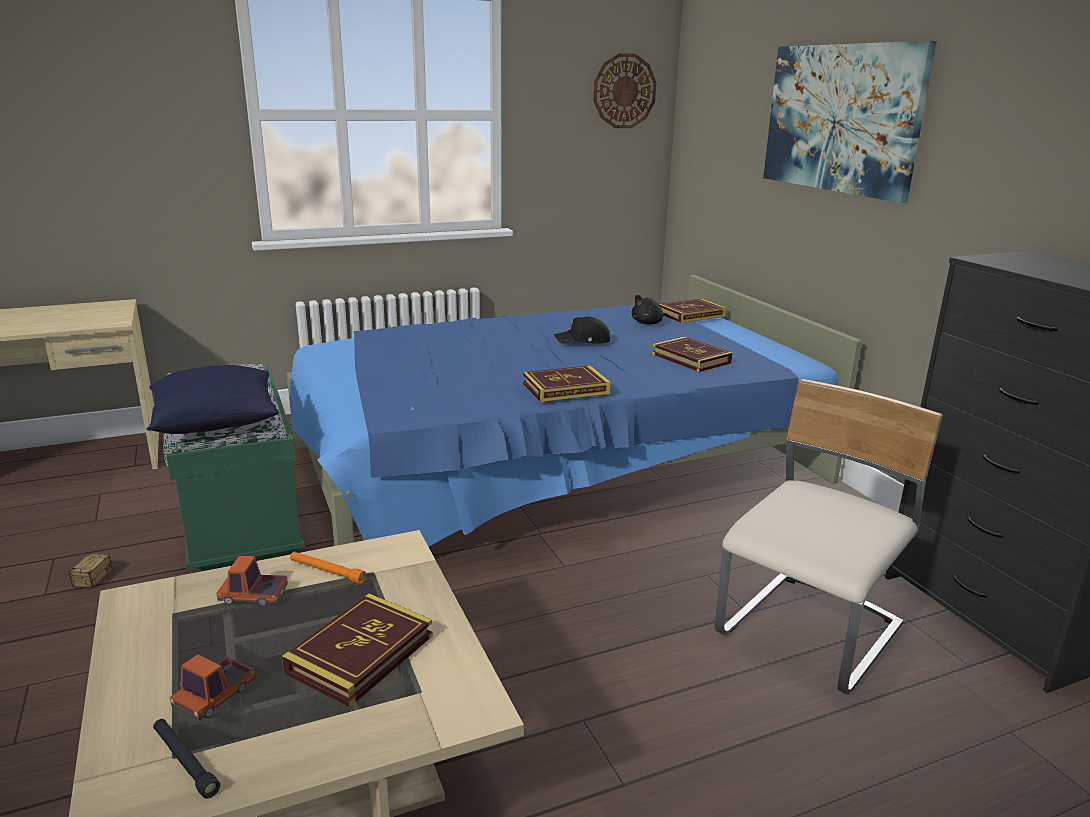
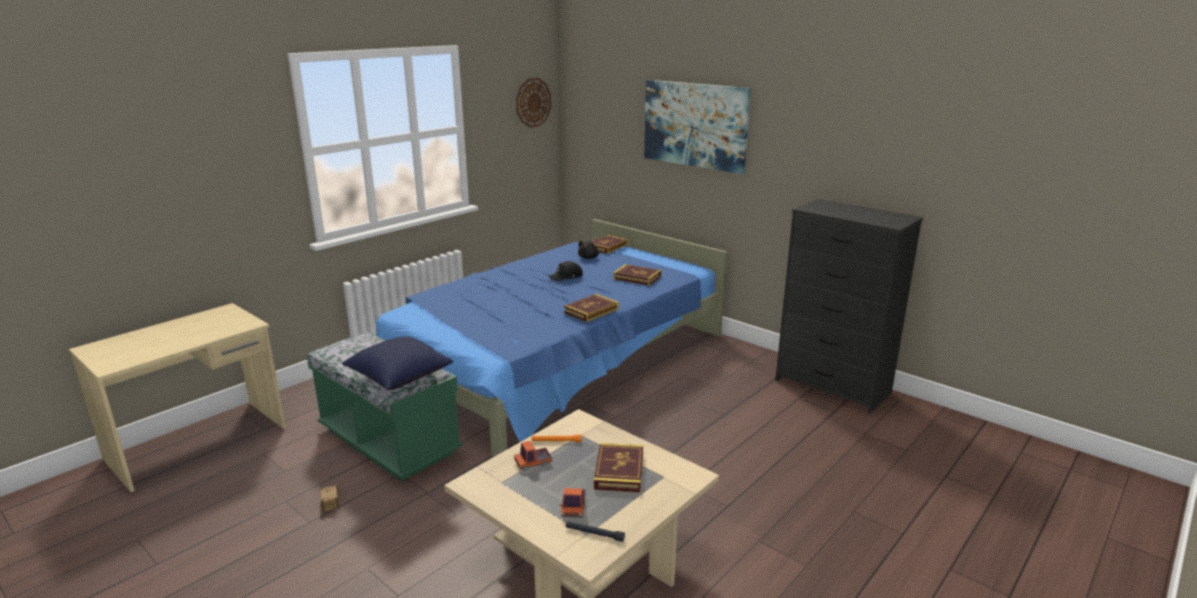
camera: 25 degrees left, 0 degrees up
beige chair [715,379,943,695] -> none

